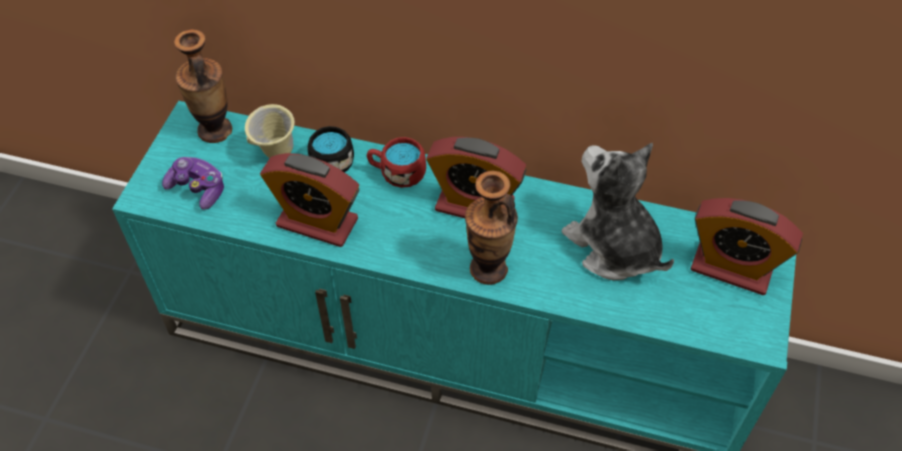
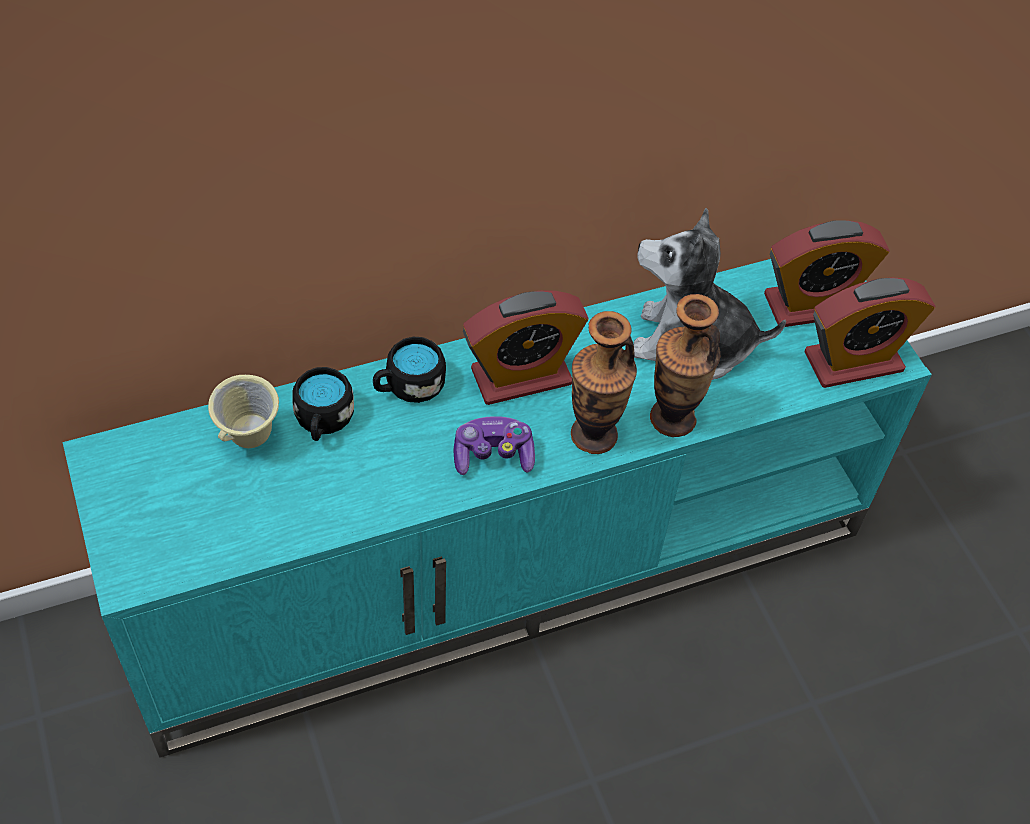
camera: 40 degrees left, 0 degrees up
game controller [162,157,224,210] -> game controller moved to [453,416,535,475]
vase [174,29,232,143] -> vase moved to [650,294,720,437]
alarm clock [260,153,360,247] -> alarm clock moved to [804,278,935,388]
red mug [367,137,426,188] -> black mug [373,337,446,403]

